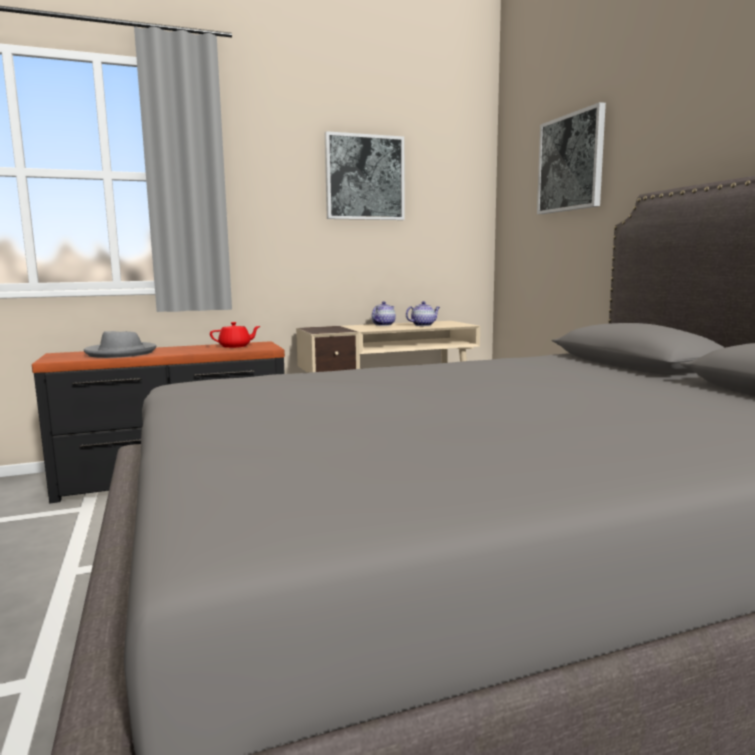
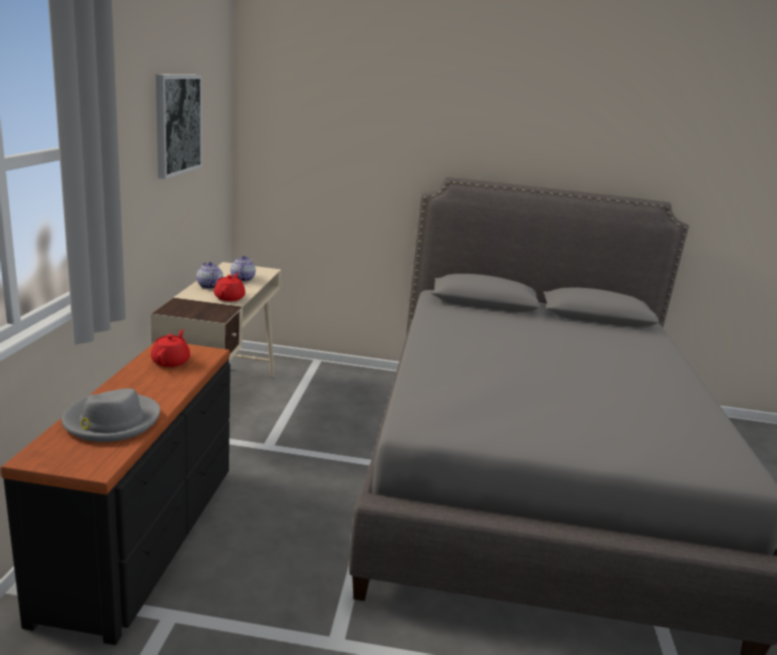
camera: 65 degrees left, 10 degrees up
picture [537,102,606,214] -> none
none -> red teapot [214,273,245,301]

